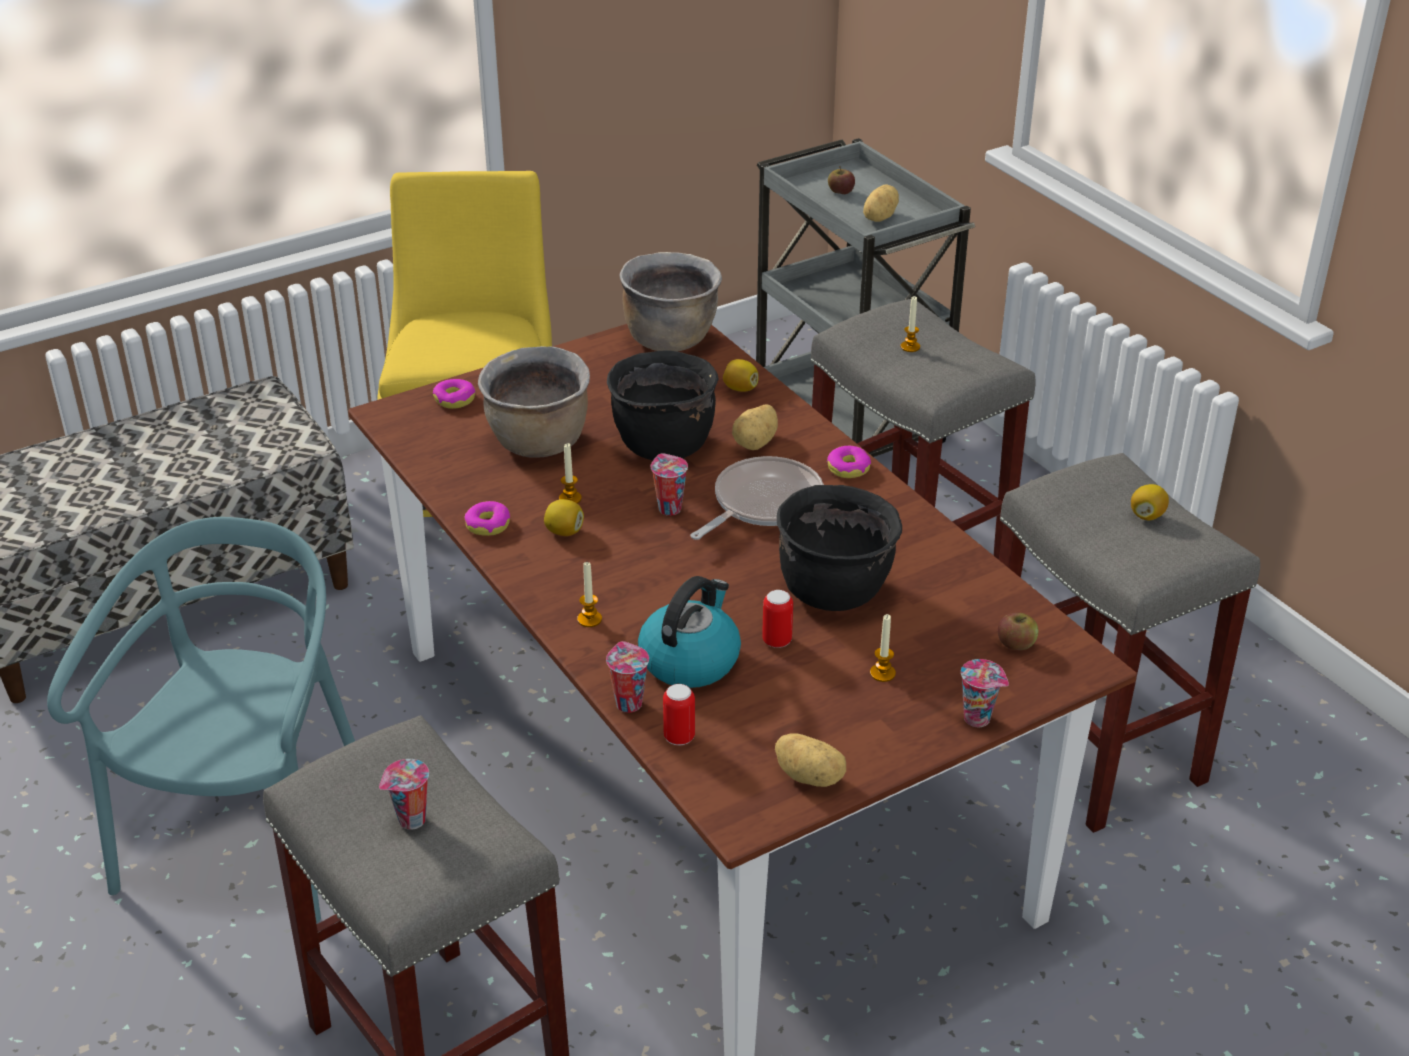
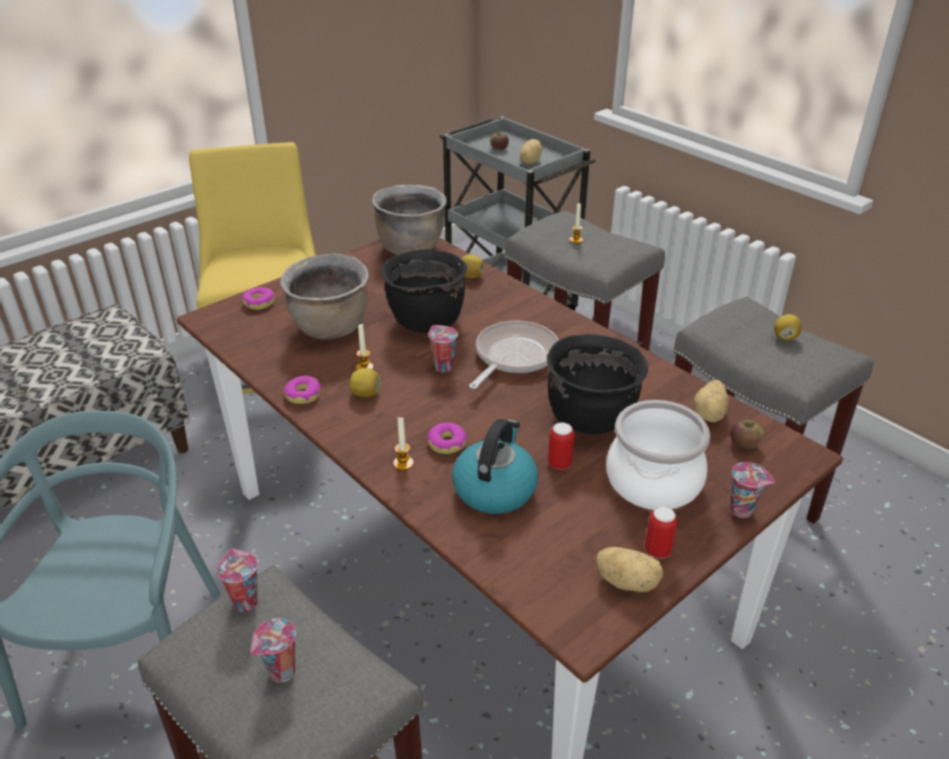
camera: 10 degrees left, 0 degrees up
cup [606,641,649,713] -> cup moved to [217,549,258,612]
can [663,684,695,745] -> can moved to [645,506,678,559]
potato [732,404,778,450] -> potato moved to [694,380,729,422]
donut [827,446,871,478] -> donut moved to [427,422,467,454]
candle [870,614,896,682] -> cooking pot [606,400,710,510]

